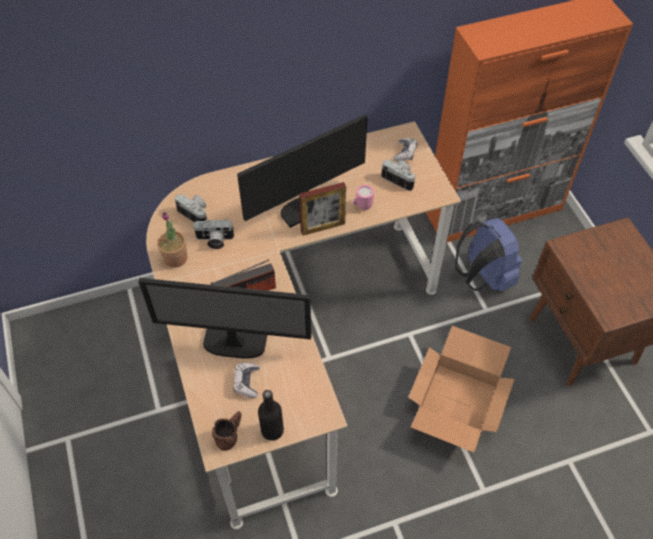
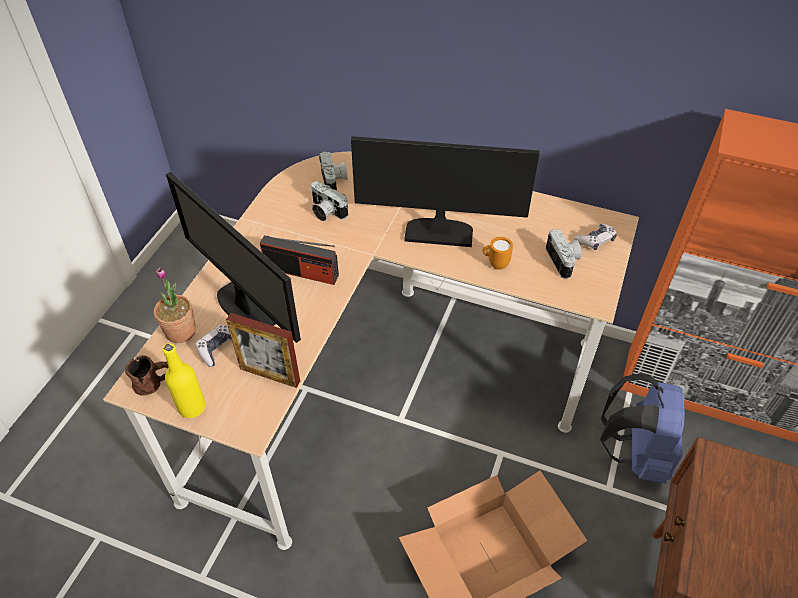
camera: 40 degrees right, 5 degrees down
potted plant [157,212,187,268] -> potted plant moved to [154,267,196,343]
black bottle [258,390,284,441] -> yellow bottle [162,343,206,418]
picture frame [299,182,346,236] -> picture frame moved to [226,313,300,388]
pink mug [353,185,374,210] -> orange mug [482,237,513,270]

